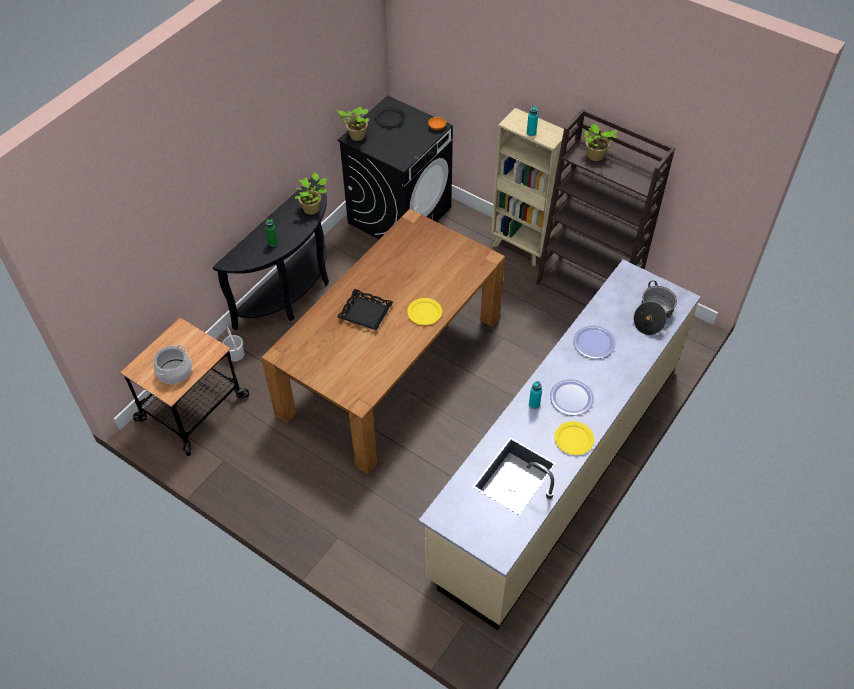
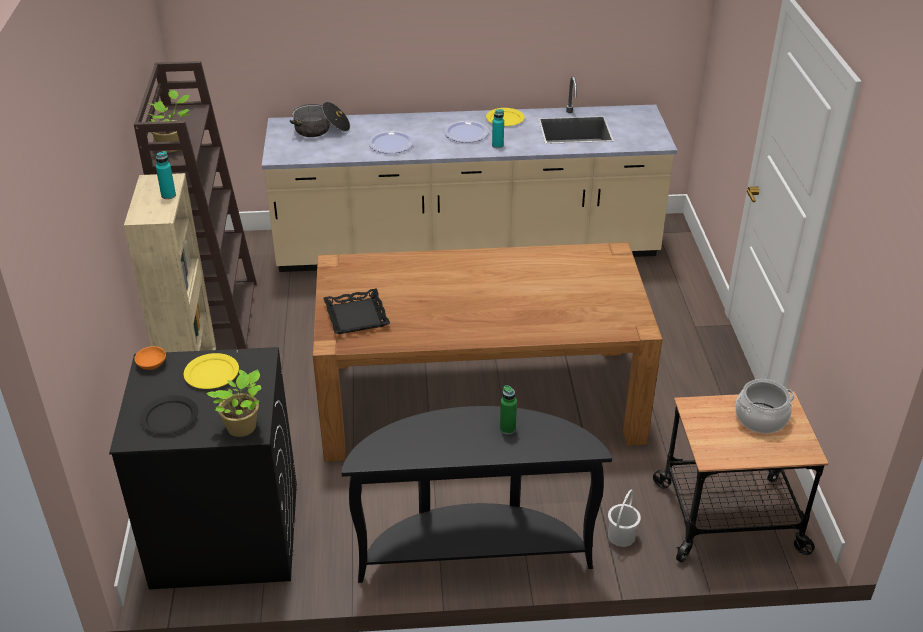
camera: 130 degrees left, 15 degrees down
potted plant [295,173,327,215] -> none
black tray [337,289,393,331] -> black tray moved to [324,289,390,334]
yellow plate [407,298,442,325] -> yellow plate moved to [184,353,239,389]

